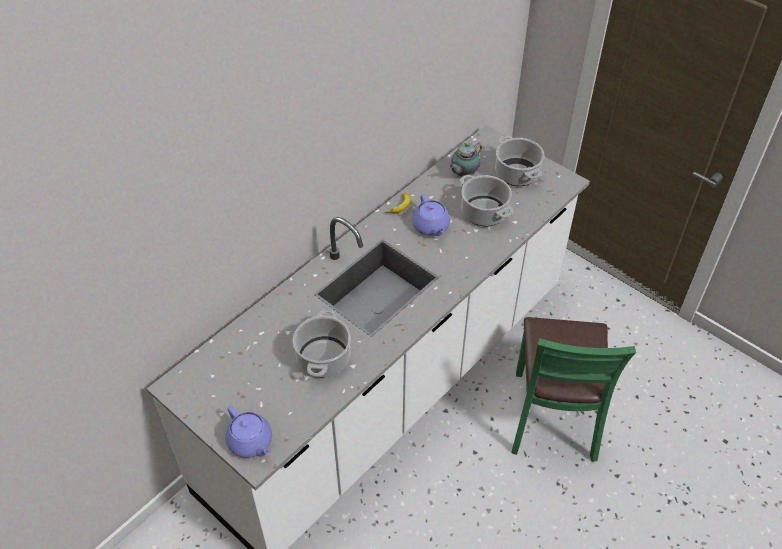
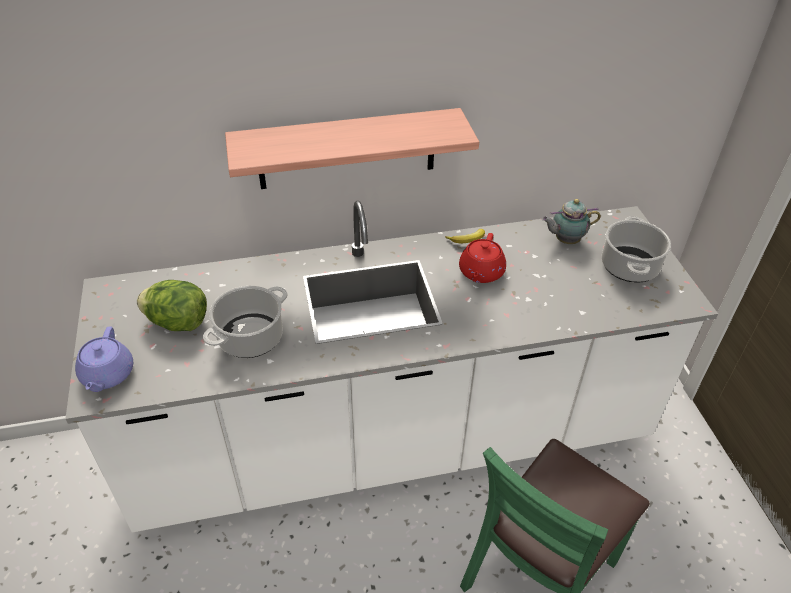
camera: 35 degrees right, 5 degrees down
purple teapot [412,194,450,236] -> red teapot [459,233,506,283]
cooking pot [460,175,513,226] -> none
none -> lettuce [137,280,207,331]
none -> shelf [225,108,479,189]

